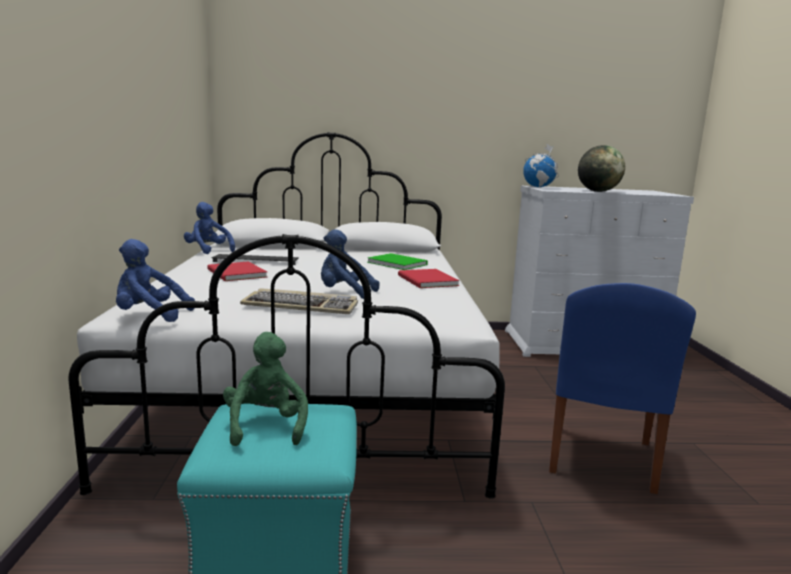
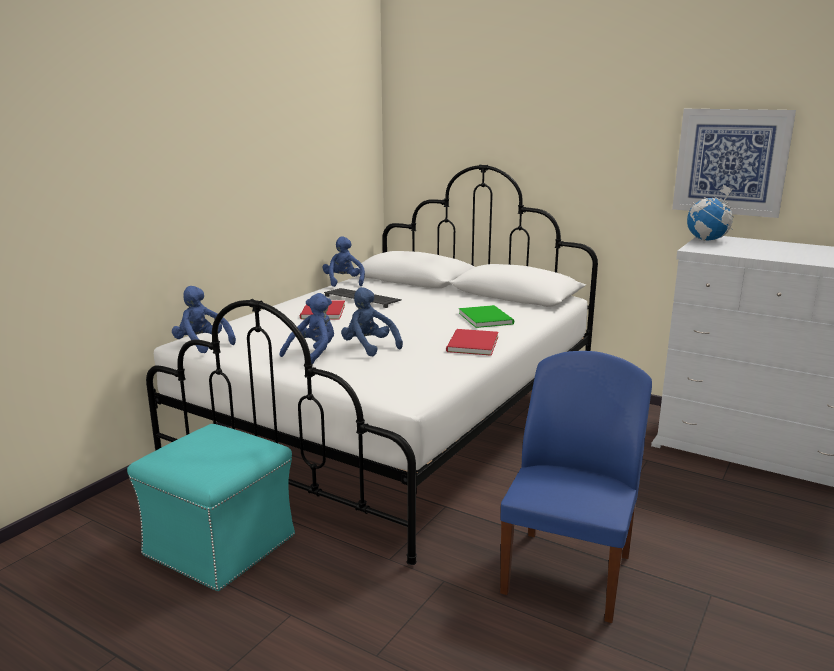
camera: 35 degrees right, 5 degrees up
green plush toy [223,332,308,446] -> none
keyboard [240,288,358,314] -> blue plush toy [280,293,334,364]
blue chair [549,283,696,494] -> blue chair turned 150 degrees clockwise [500,351,652,623]
globe [578,145,625,192] -> none
none -> picture [672,109,796,218]

